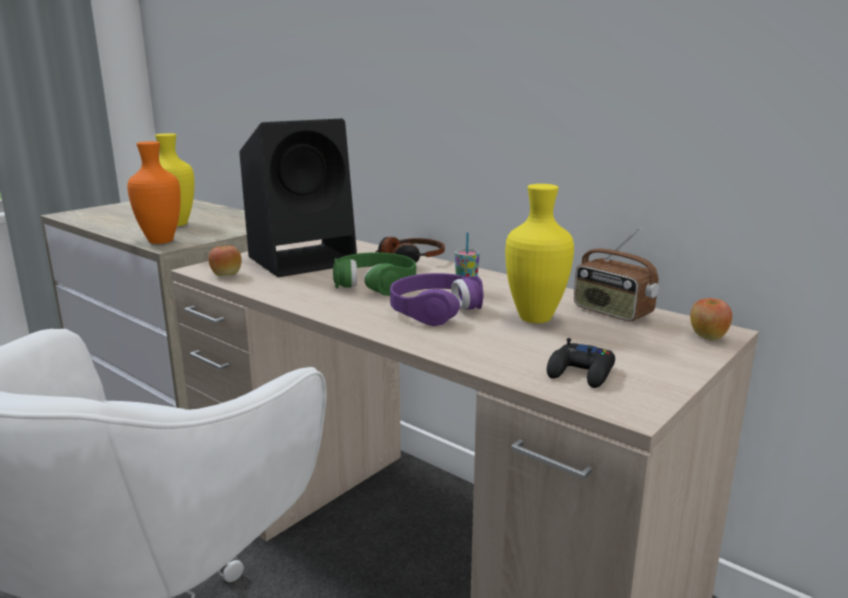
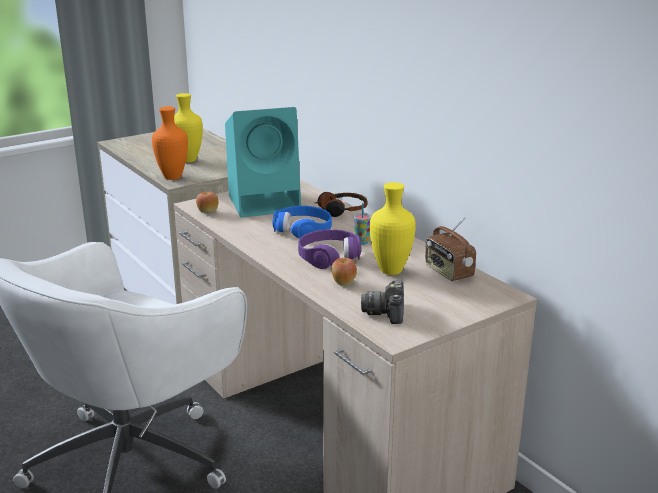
camera: 15 degrees right, 5 degrees up
black speaker [239,119,357,277] -> turquoise speaker [225,107,301,218]
green headphones [333,252,416,296] -> blue headphones [273,206,332,239]
black game controller [547,338,615,388] -> camera [361,281,404,324]
apple [690,298,732,340] -> apple moved to [331,258,357,286]

